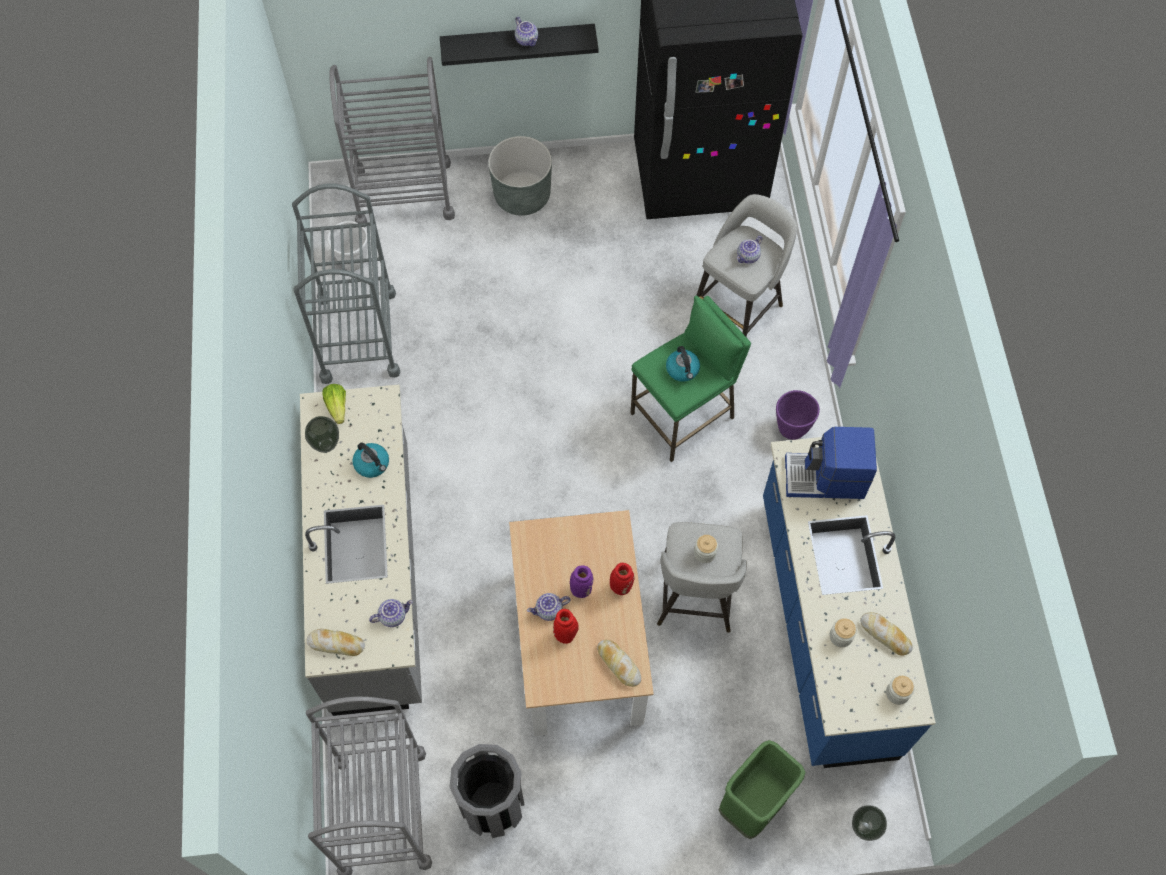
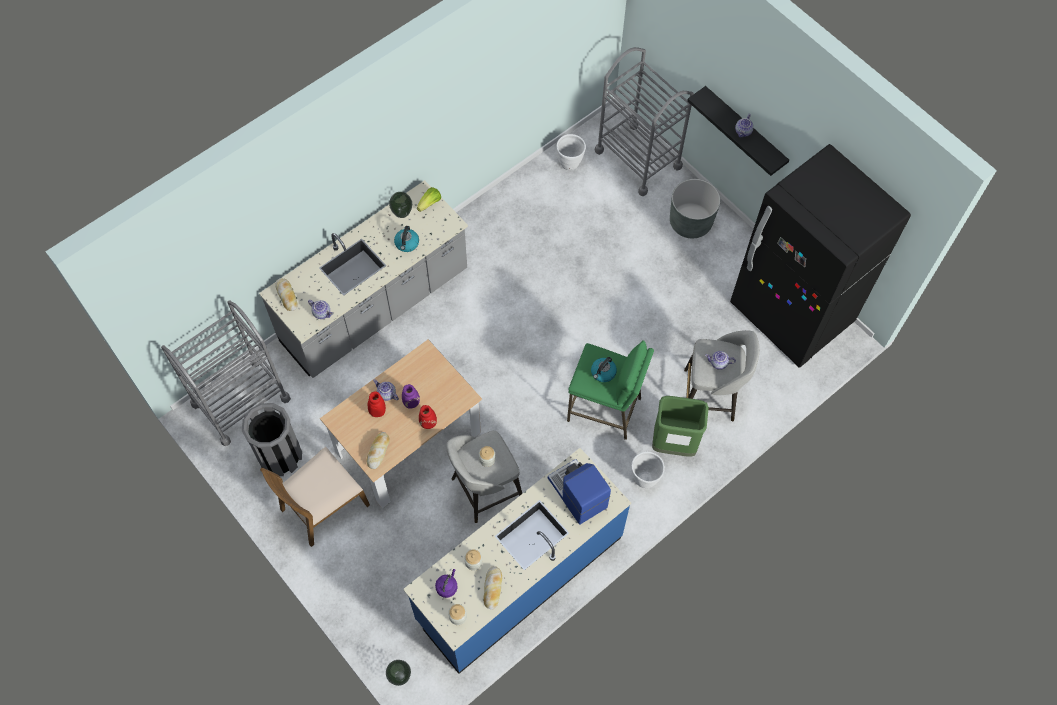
camera: 55 degrees right, 0 degrees up
grey cart [292,184,400,384] -> none
green trash can [719,740,805,839] -> green trash can moved to [652,396,709,457]
purple planter [776,390,820,440] -> white planter [631,452,665,488]
none -> brown chair [260,447,370,547]
none -> purple kettle [435,569,457,598]

